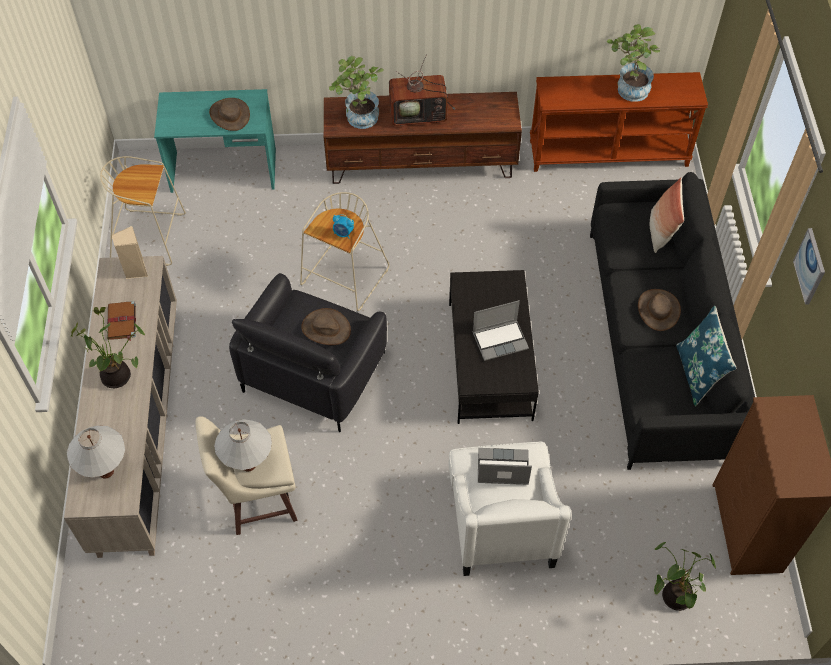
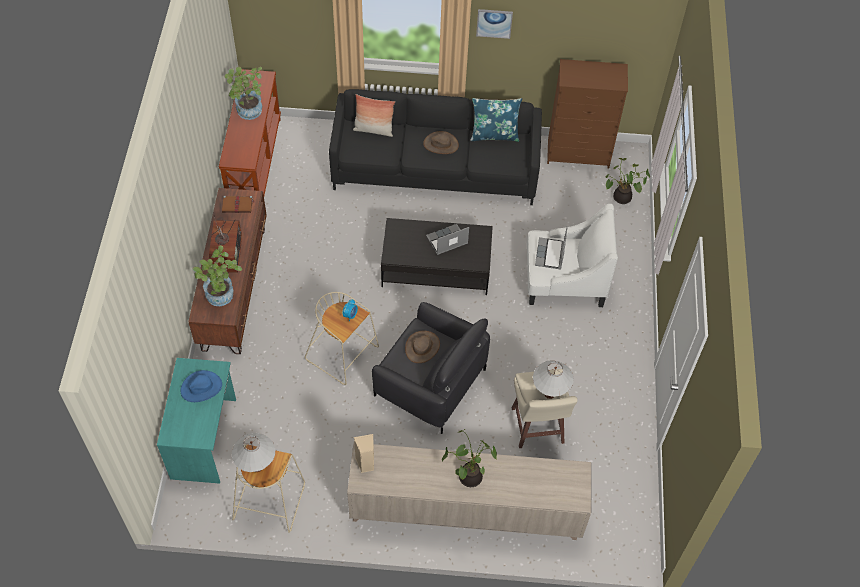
camera: 85 degrees left, 0 degrees up
white table lamp [67,425,125,478] -> white table lamp moved to [232,433,275,472]
brown book [107,301,136,341] -> brown book moved to [222,196,254,213]
brown hat [209,98,250,131] -> blue hat [181,370,222,402]
laptop [473,300,529,361] -> laptop turned 105 degrees counterclockwise [426,224,469,255]

